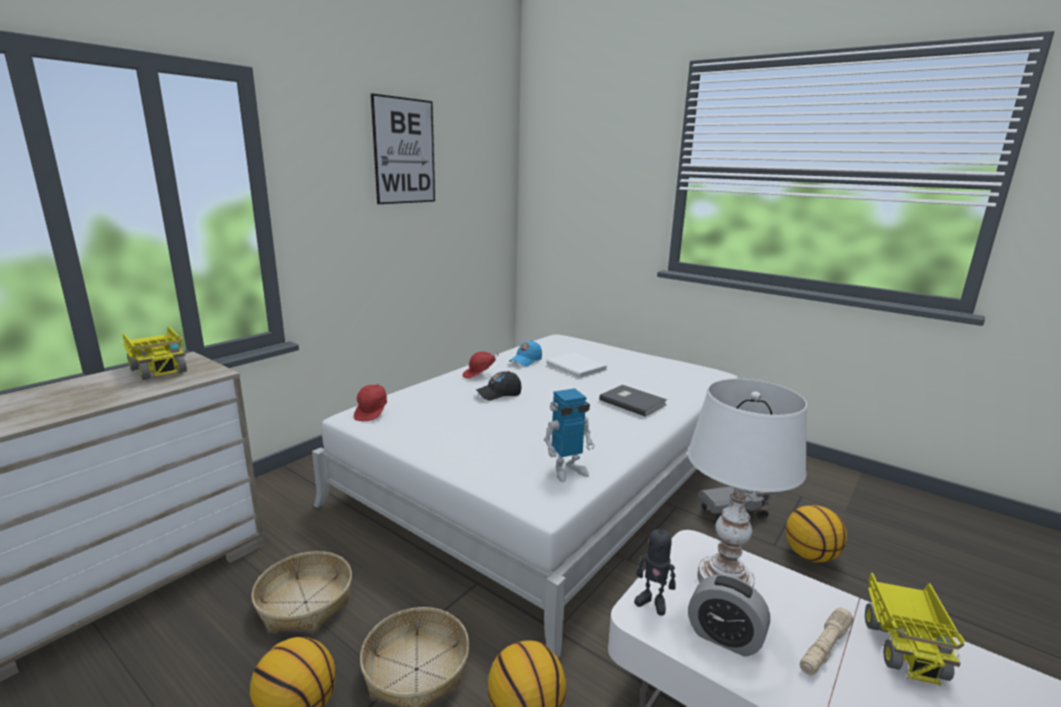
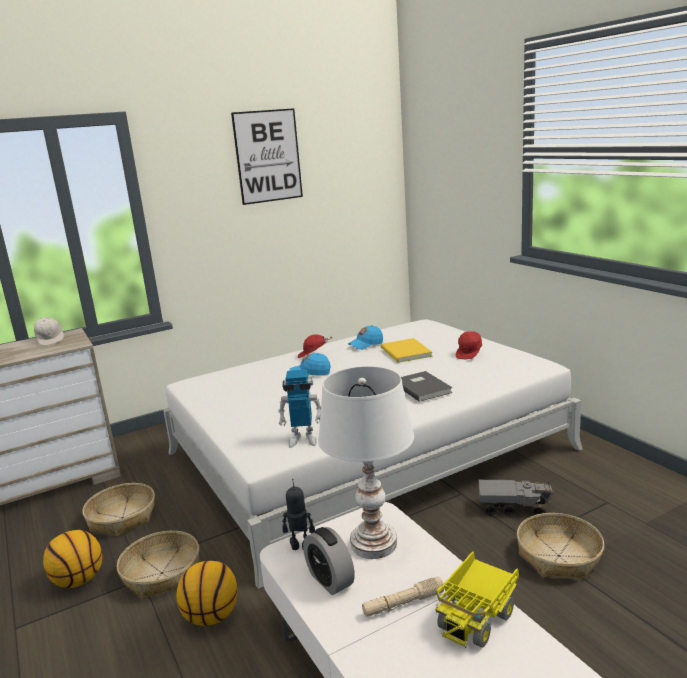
camera: 25 degrees right, 0 degrees up
toy truck [122,327,187,380] -> white cap [34,317,64,346]
red cap [354,384,387,421] -> red cap moved to [456,331,482,359]
black cap [476,371,522,400] -> blue cap [290,353,331,376]
white book [546,353,608,378] -> yellow book [381,338,433,363]
toy robot [634,520,676,615] -> toy robot turned 135 degrees clockwise [282,479,315,550]
basketball [786,505,847,562] -> basket [517,513,605,579]

